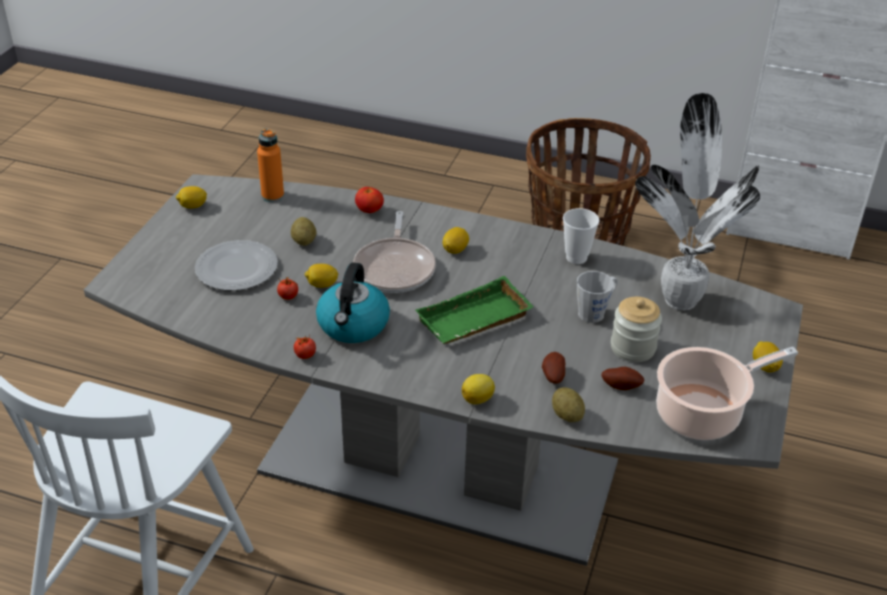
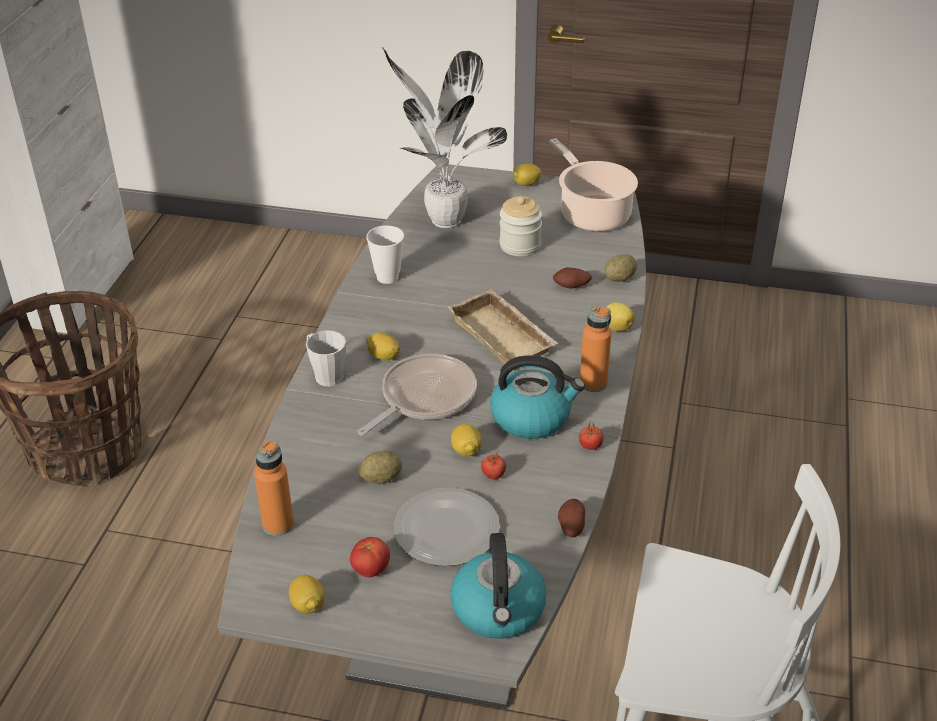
camera: 95 degrees left, 0 degrees up
frying pan [353,211,436,293] -> frying pan turned 45 degrees counterclockwise [357,354,477,436]
tomato [355,187,384,213] -> tomato moved to [350,537,390,577]
green tray [415,276,534,344] -> beige tray [448,289,558,371]
grey mug [577,271,618,323] -> grey mug moved to [306,330,346,386]
potato [601,367,644,390] -> potato moved to [558,499,585,537]
none -> kettle [450,533,546,639]
none -> orange bottle [580,306,612,392]

